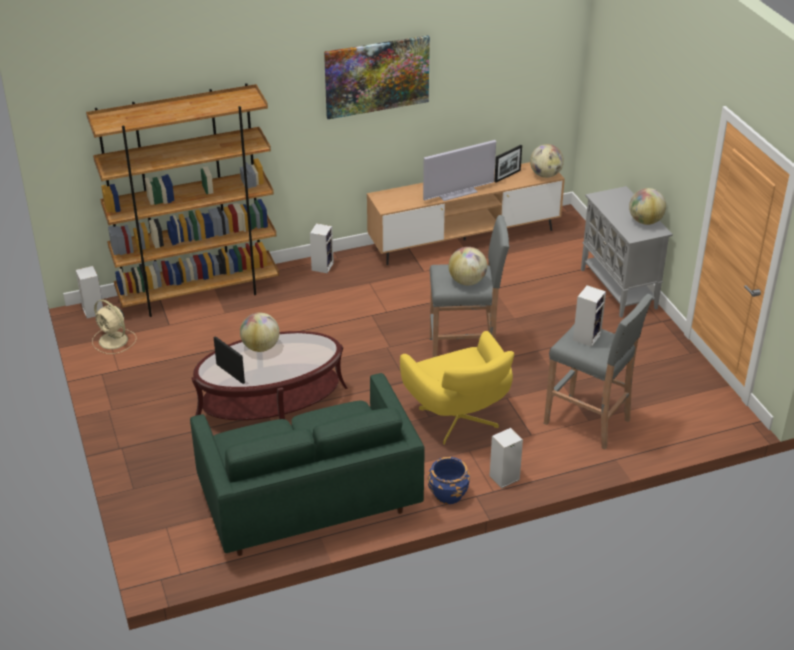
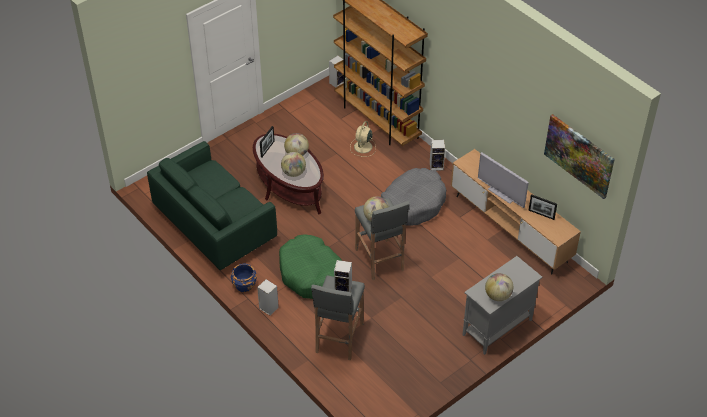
camera: 70 degrees right, 10 degrees up
beige fan [92,299,136,354] -> beige fan moved to [350,121,376,157]
picture [324,35,430,119] -> picture moved to [544,114,615,199]
yellow armchair [400,331,514,445] -> green dog bed [279,234,342,299]
globe [530,144,564,178] -> globe moved to [281,152,306,177]
none -> grey dog bed [381,168,446,226]

